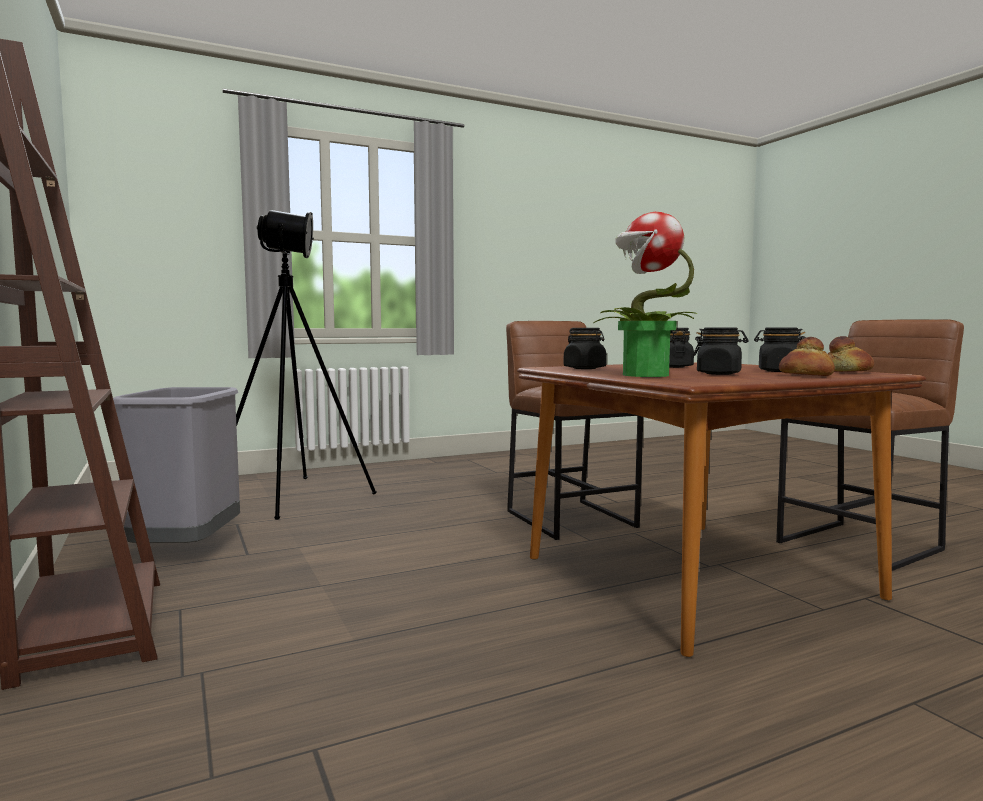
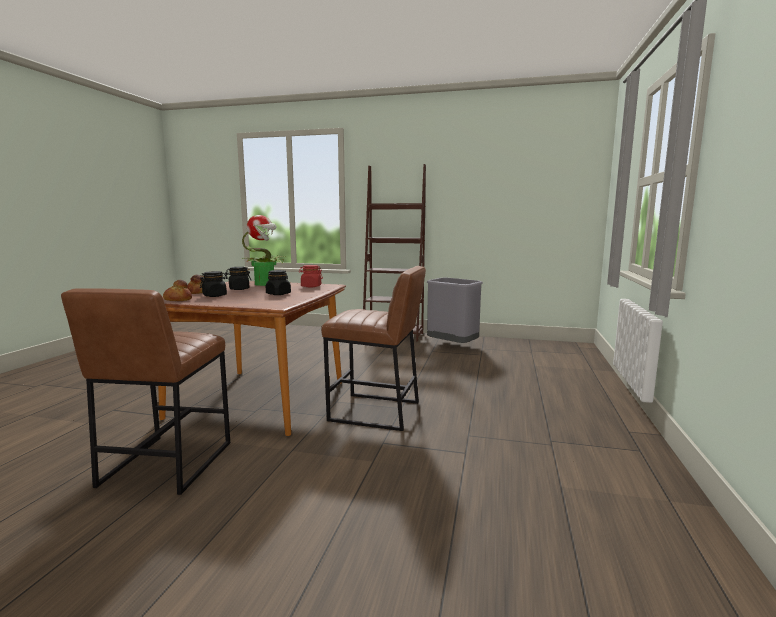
camera: 130 degrees right, 5 degrees up
black floor lamp [236,210,377,520] -> none
black jar [564,328,607,369] -> red jar [299,265,323,287]

